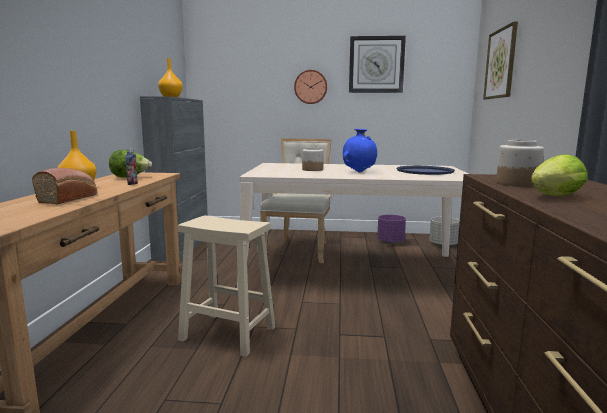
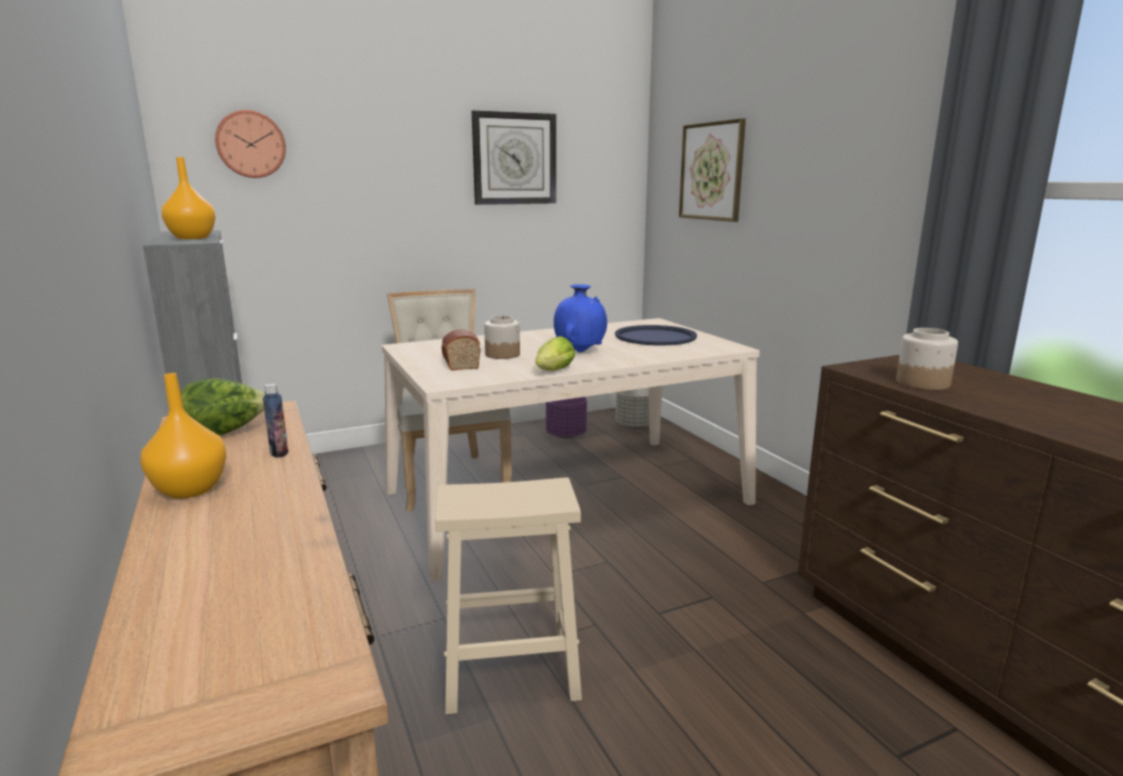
camera: 30 degrees left, 5 degrees up
bread [32,168,97,204] -> bread moved to [442,329,481,370]
wall clock [294,70,327,104] -> wall clock moved to [215,110,286,178]
lettuce [531,154,588,196] -> lettuce moved to [535,336,575,371]

